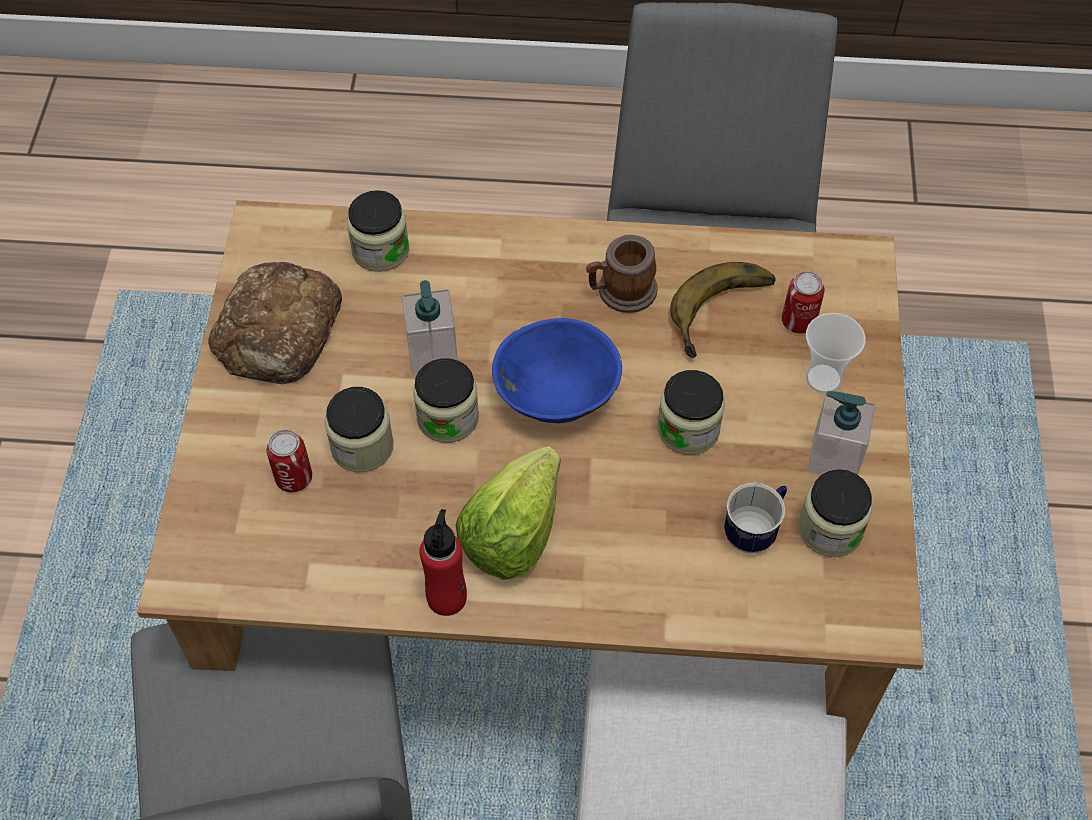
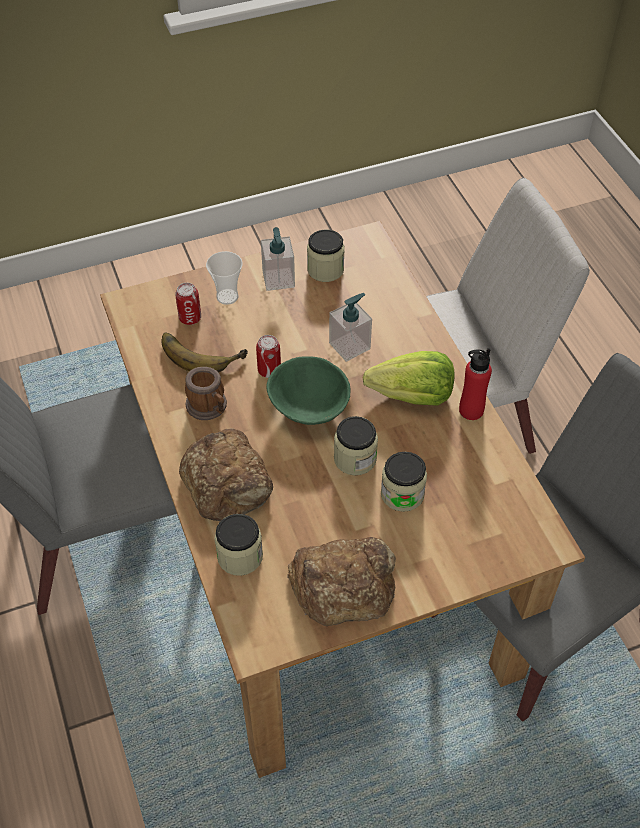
camera: 115 degrees left, 5 degrees down
can [266,430,312,493] -> can moved to [256,335,281,378]
soap dispenser [402,280,458,373] -> soap dispenser moved to [329,293,372,362]
blue bowl [492,318,622,423] -> green bowl [266,356,350,425]
jar [657,370,725,455] -> none
mug [724,482,787,554] -> none
none -> bread [179,429,273,521]

